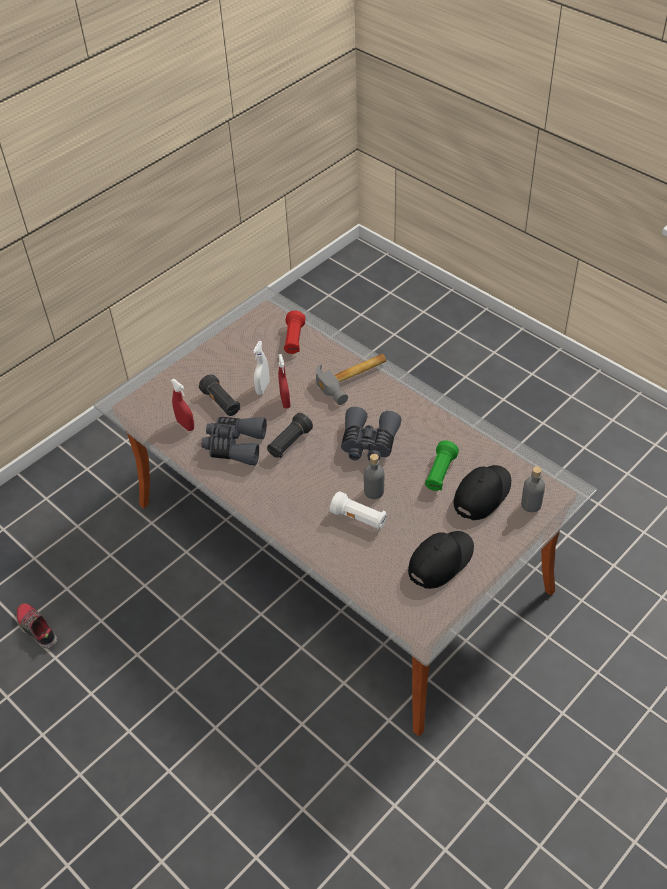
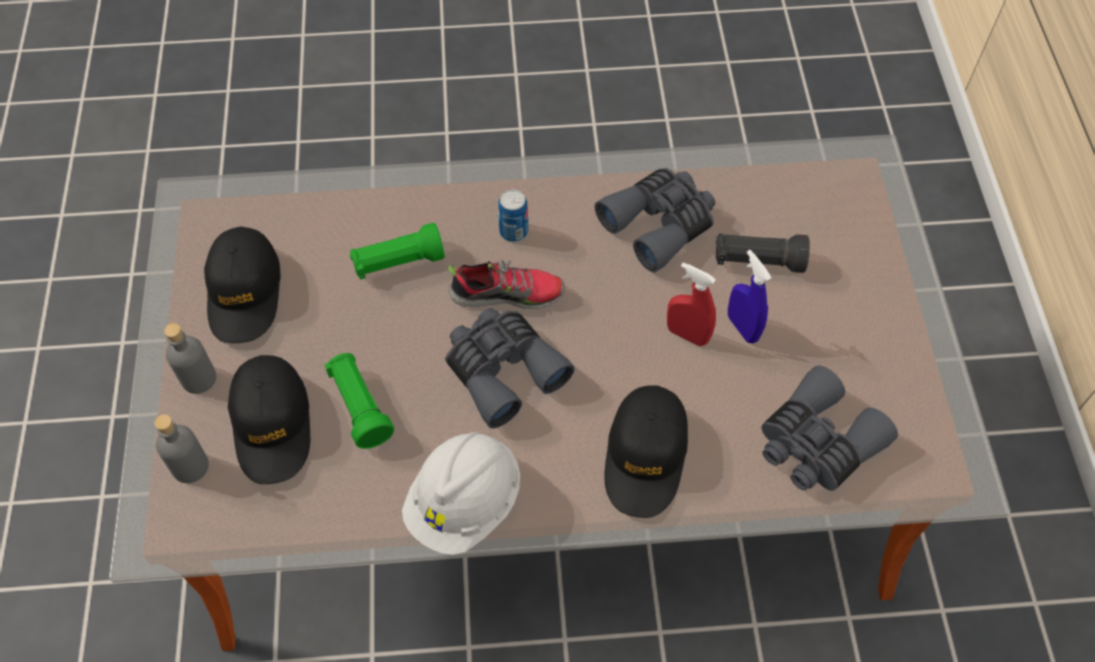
camera: 130 degrees right, 10 degrees up
shoe [16,603,58,649] -> shoe moved to [447,260,565,309]
red spray bottle [171,379,194,431] -> none
white spray bottle [253,341,270,395] -> blue spray bottle [728,250,771,343]
black flashlight [267,413,313,458] -> none
red flashlight [284,310,306,354] -> grey binoculars [761,365,898,491]
hammer [316,354,386,405] -> black cap [604,386,688,518]
white flashlight [330,491,386,530] -> green flashlight [350,223,445,279]
grey bottle [364,454,384,499] -> grey bottle moved to [164,323,216,394]
none -> white hard hat [402,432,520,555]
none -> can [498,190,528,242]

